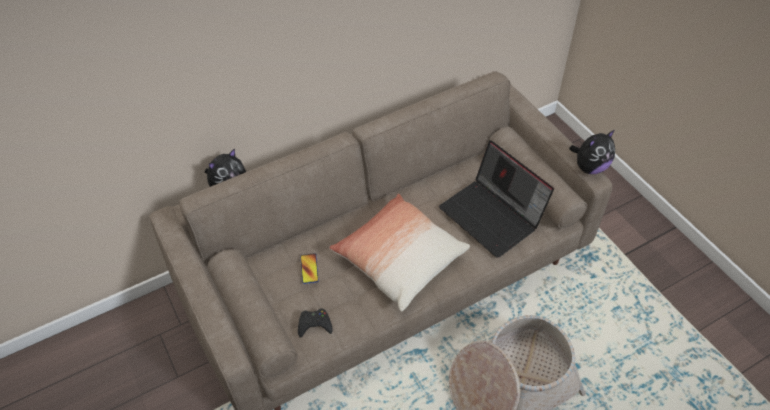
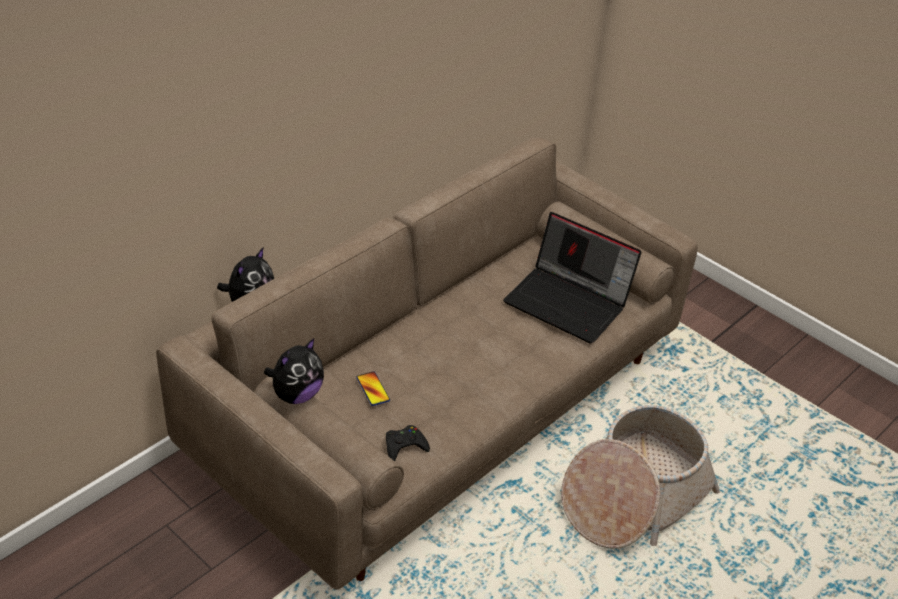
camera: 20 degrees left, 10 degrees down
pillow [329,193,470,311] -> none
plush toy [569,130,615,174] -> plush toy moved to [264,338,324,404]

